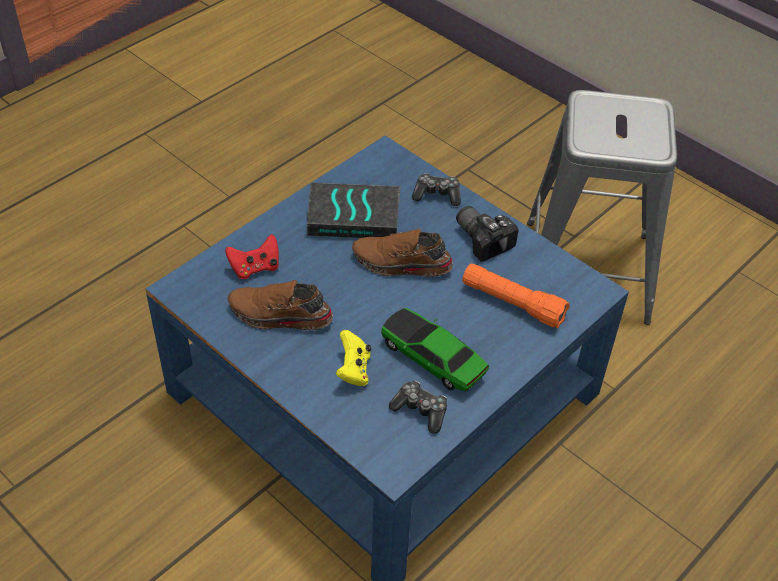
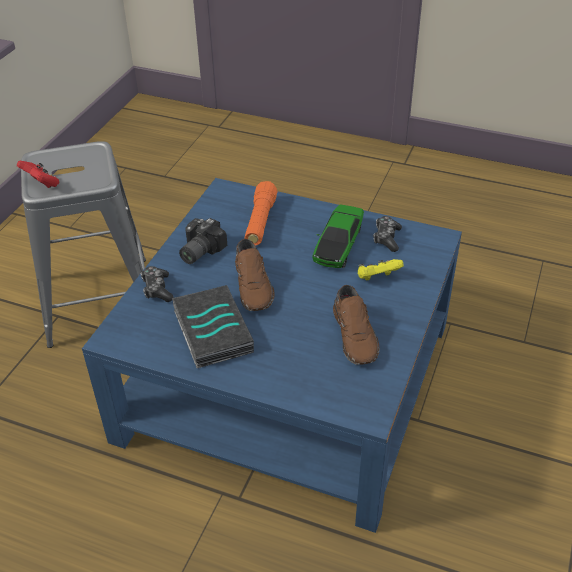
camera: 110 degrees left, 5 degrees down
red game controller [225,234,279,279] -> red game controller moved to [17,161,59,188]

